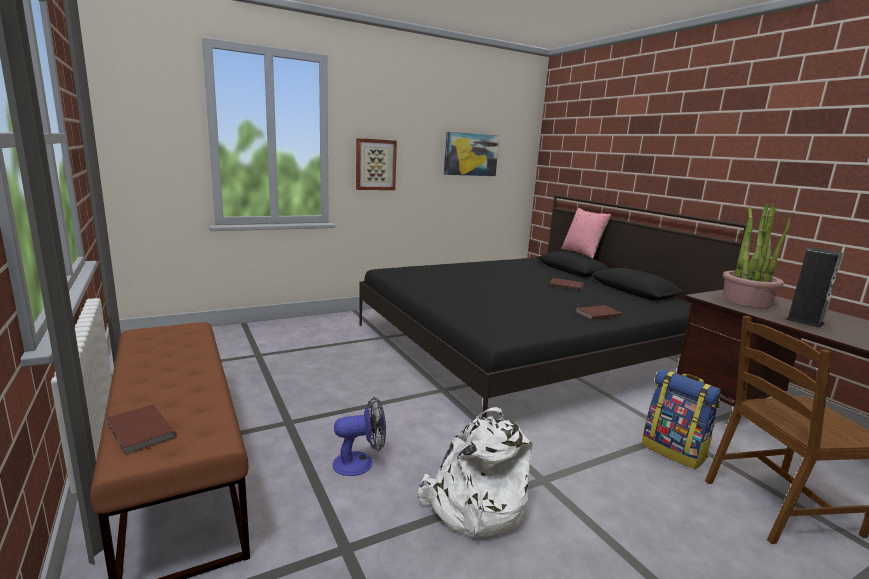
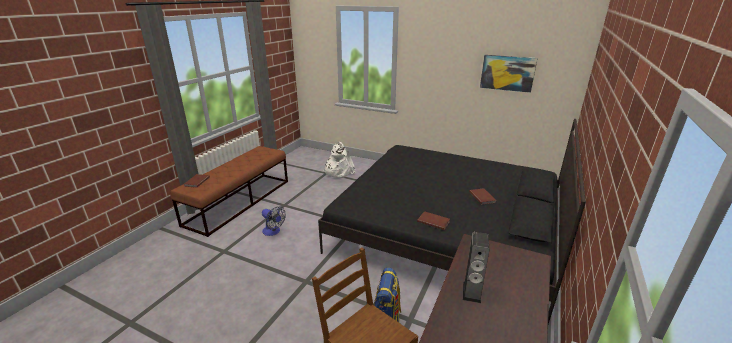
camera: 55 degrees right, 10 degrees up
picture [356,138,397,190] -> none
white backpack [418,407,533,537] -> white backpack moved to [323,142,355,178]
pink pillow [561,208,612,259] -> none
potted plant [723,203,790,307] -> none

